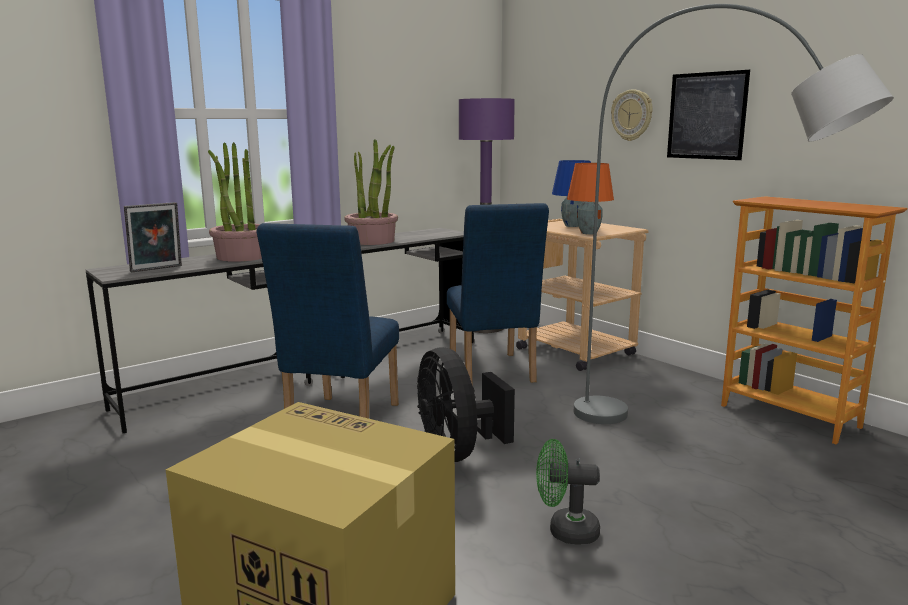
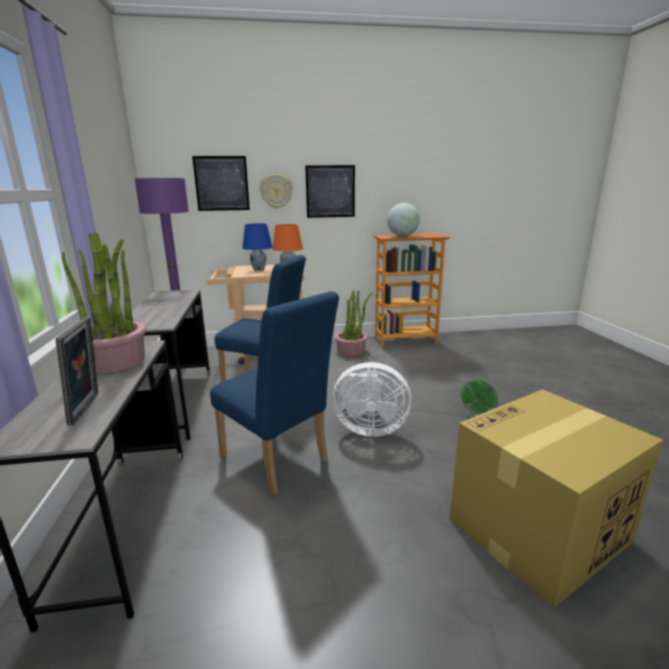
camera: 60 degrees left, 5 degrees up
potted plant [344,139,398,245] -> potted plant moved to [335,290,372,356]
black fan [417,348,515,462] -> white fan [332,362,412,437]
grey floor lamp [574,4,894,424] -> none
none -> picture [192,156,250,211]
none -> globe [387,203,420,236]

